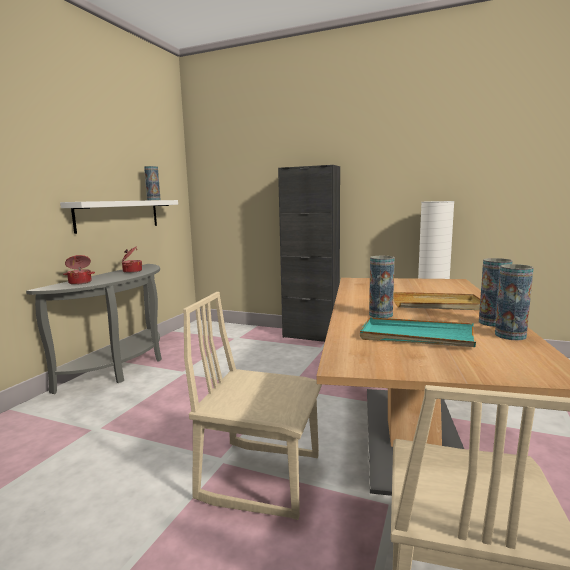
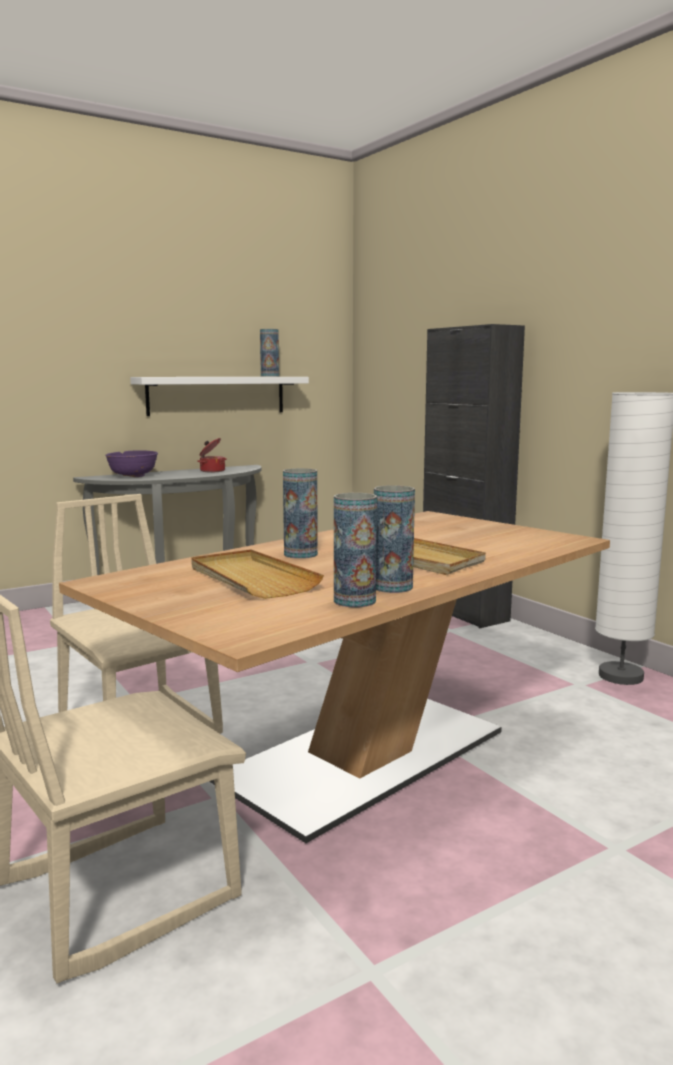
camera: 35 degrees right, 0 degrees up
cooking pot [63,255,95,285] -> purple bowl [105,450,158,477]
turquoise tray [360,317,476,347] -> beige tray [191,549,324,599]

